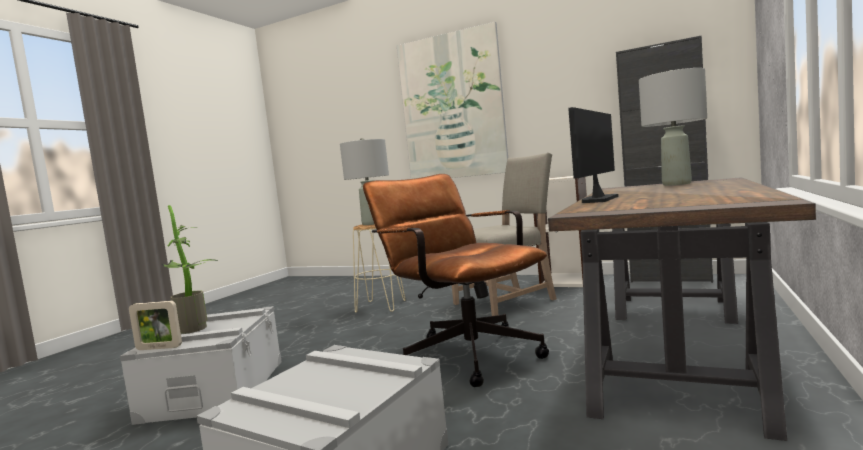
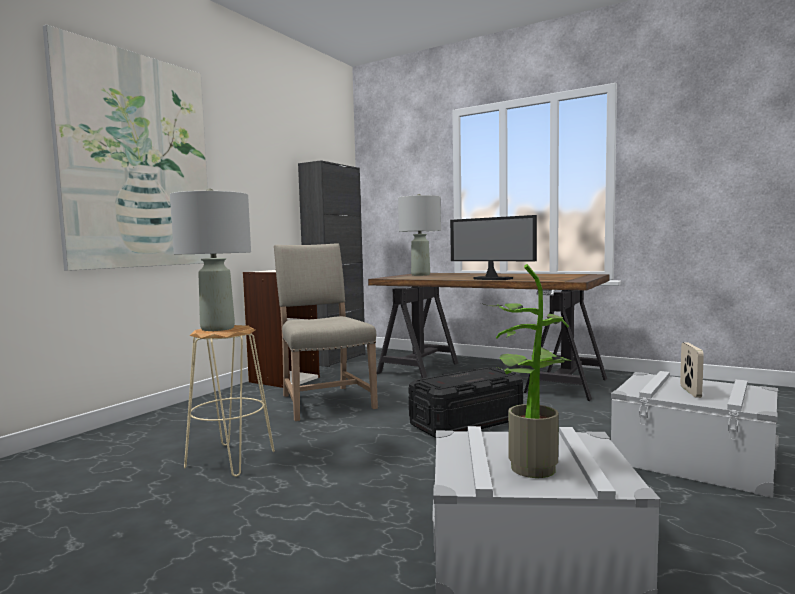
camera: 85 degrees left, 0 degrees up
picture frame [129,301,182,350] -> picture frame moved to [680,342,704,398]
brown office chair [363,174,549,387] -> black storage box [408,367,523,438]

